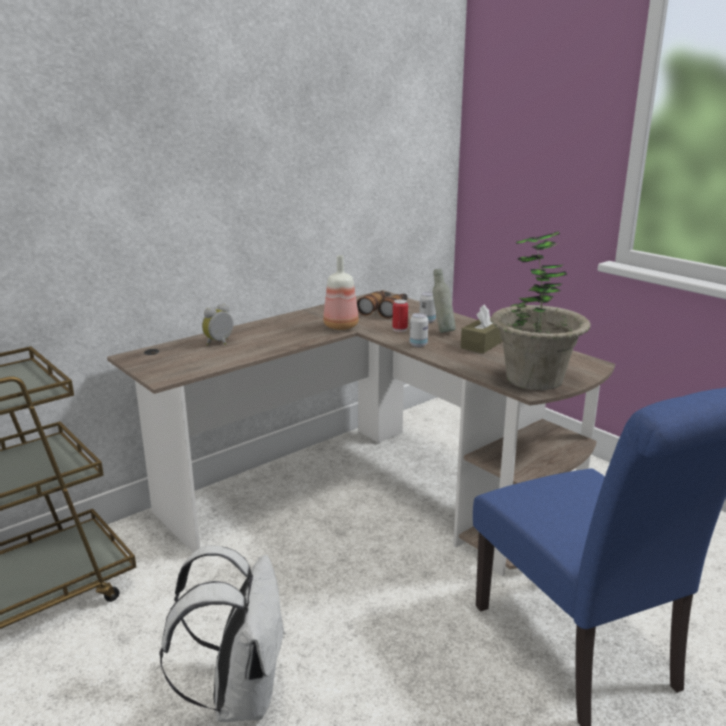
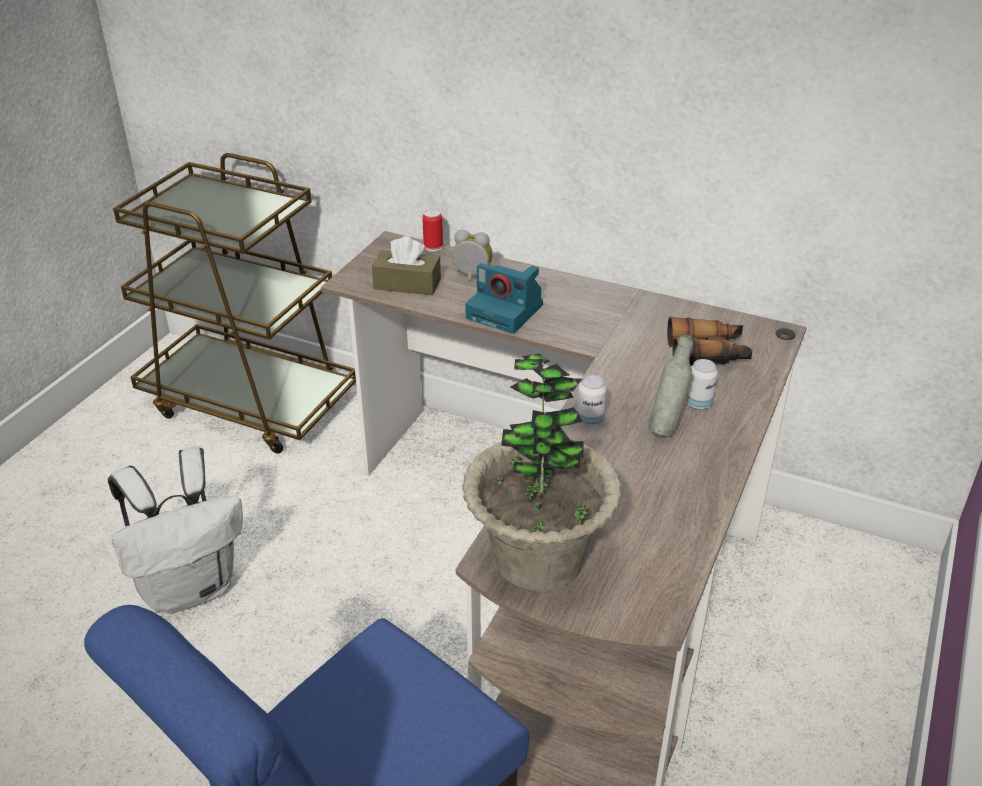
camera: 65 degrees right, 15 degrees up
bottle [323,255,359,330] -> none
can [393,299,408,332] -> can moved to [422,209,443,252]
brown tissue box [461,304,503,354] -> brown tissue box moved to [372,236,441,295]
none -> camera [465,263,543,334]

